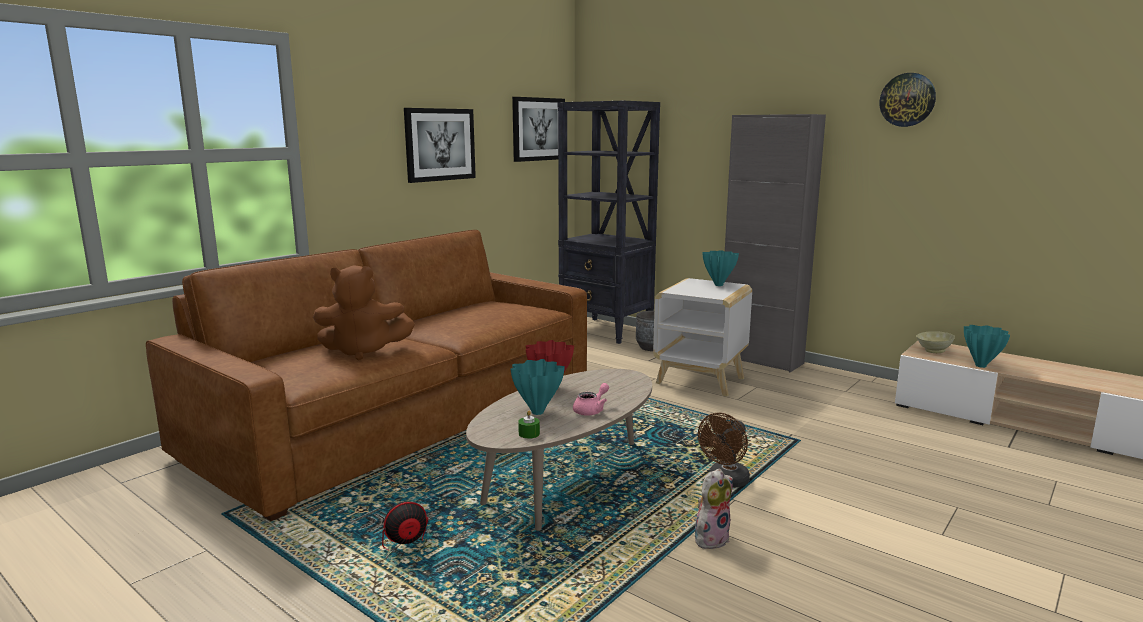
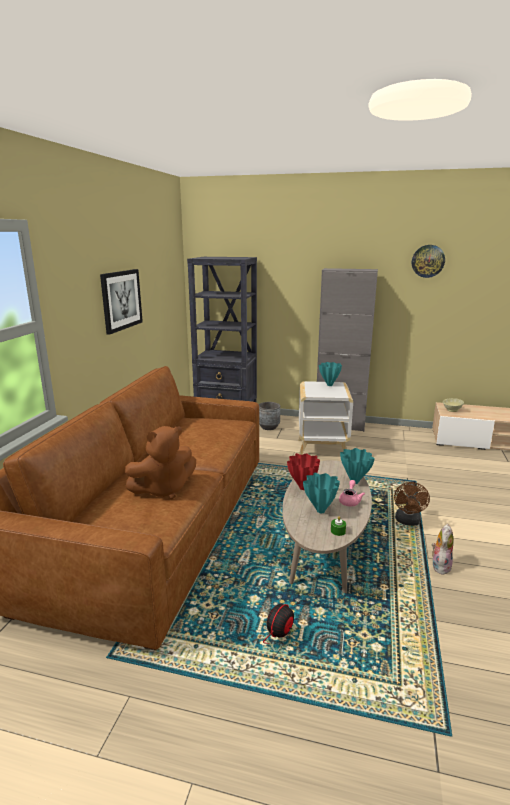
camera: 25 degrees left, 5 degrees up
picture [512,97,565,162] -> none
turquoise vase [964,325,1010,368] -> turquoise vase moved to [340,448,375,484]

